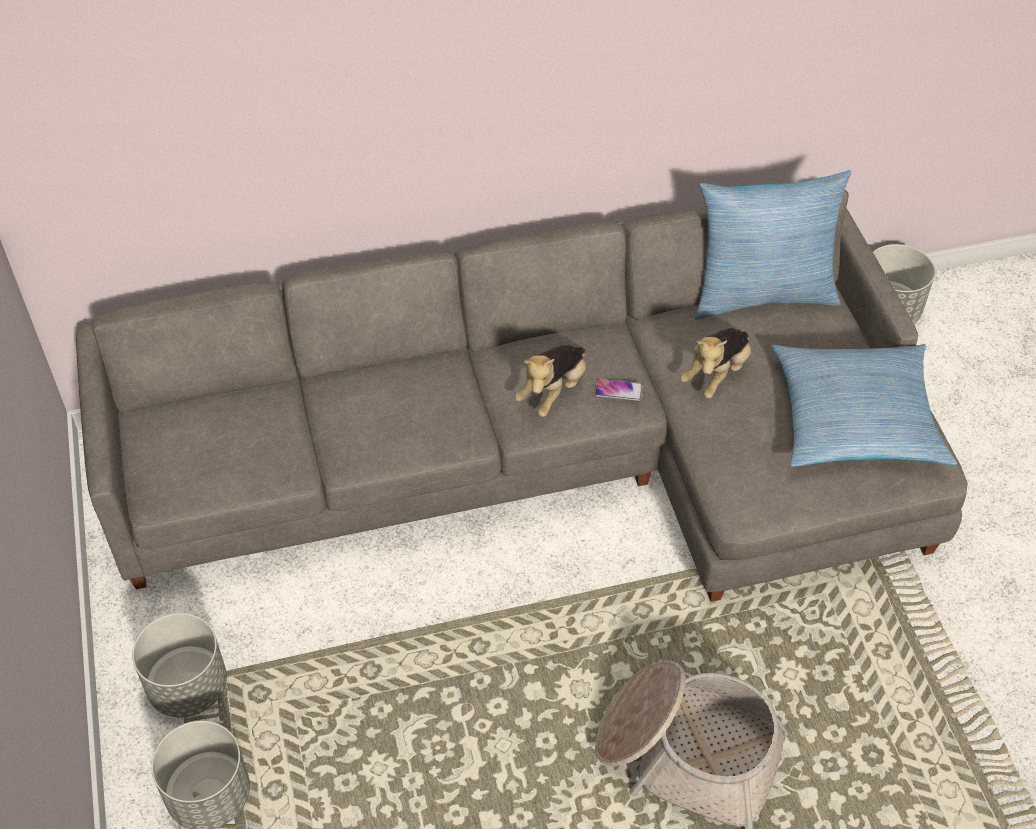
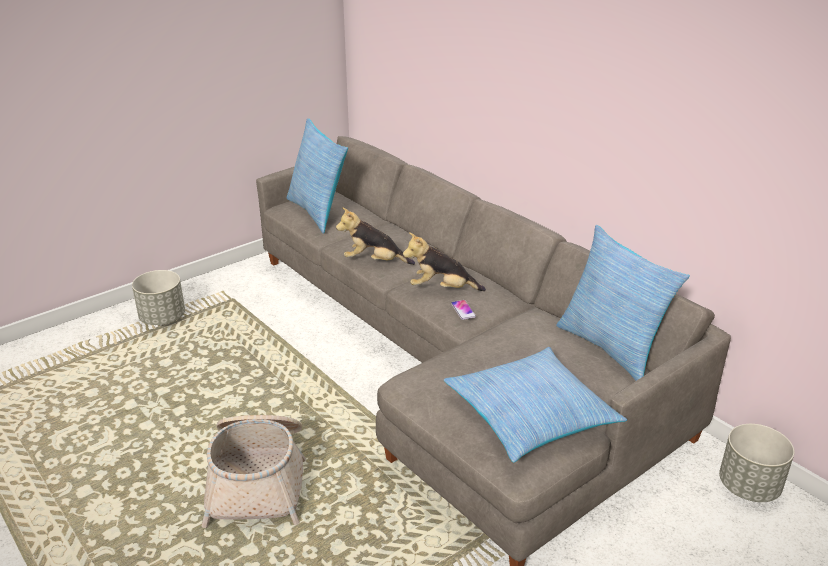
camera: 65 degrees right, 20 degrees down
grey planter [132,613,227,717] -> none
plush toy [680,328,751,399] -> plush toy moved to [336,207,415,265]
none -> pillow [287,118,348,234]

